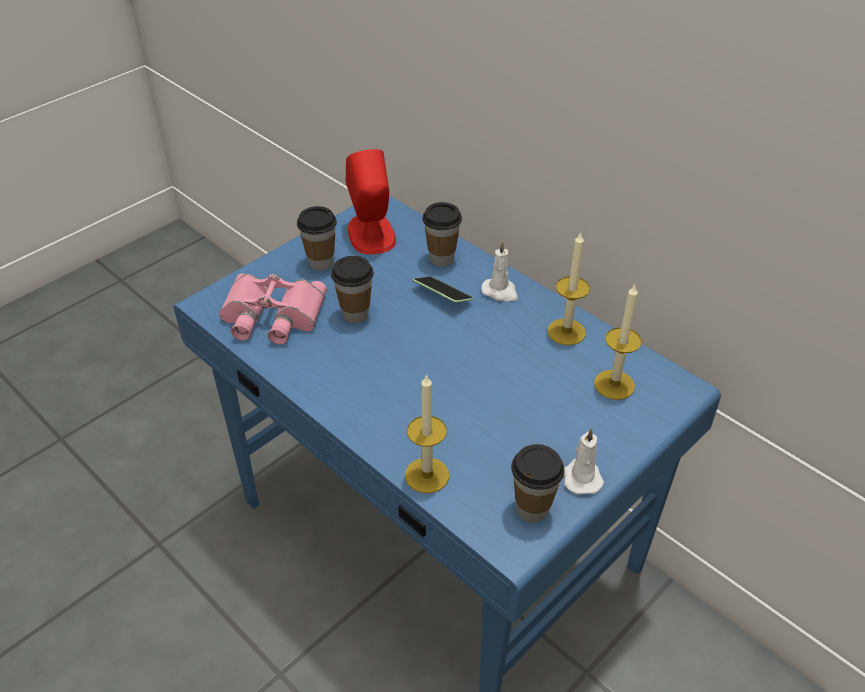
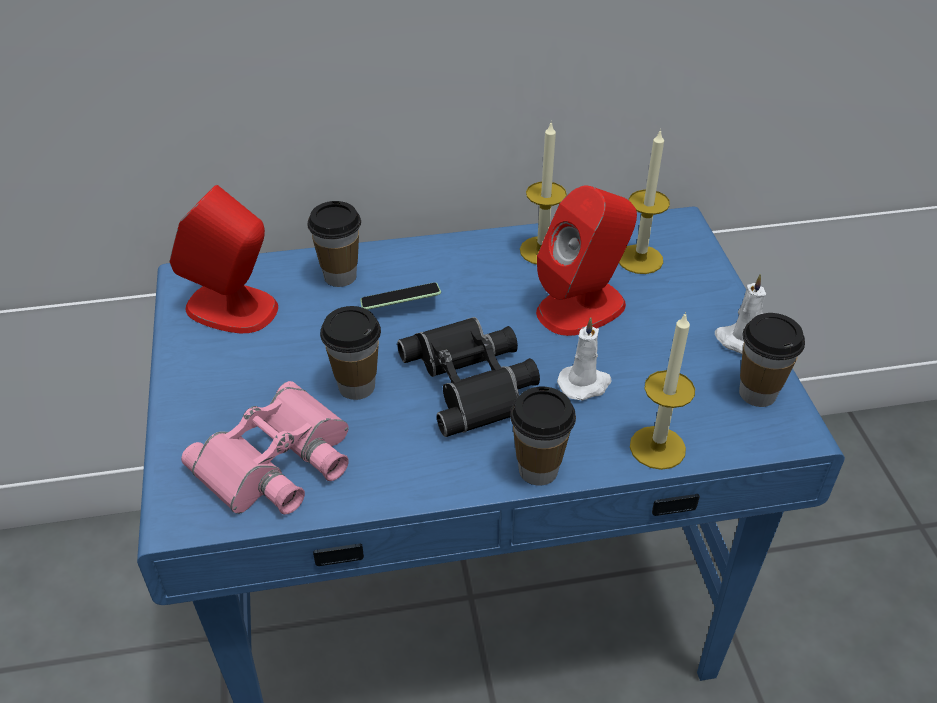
camera: 55 degrees left, 0 degrees up
cup [297,206,337,271] -> cup moved to [510,387,576,486]
white candle [481,241,518,301] -> white candle moved to [557,317,612,401]
none -> black binoculars [397,317,540,437]
none -> red speaker [536,186,637,336]

